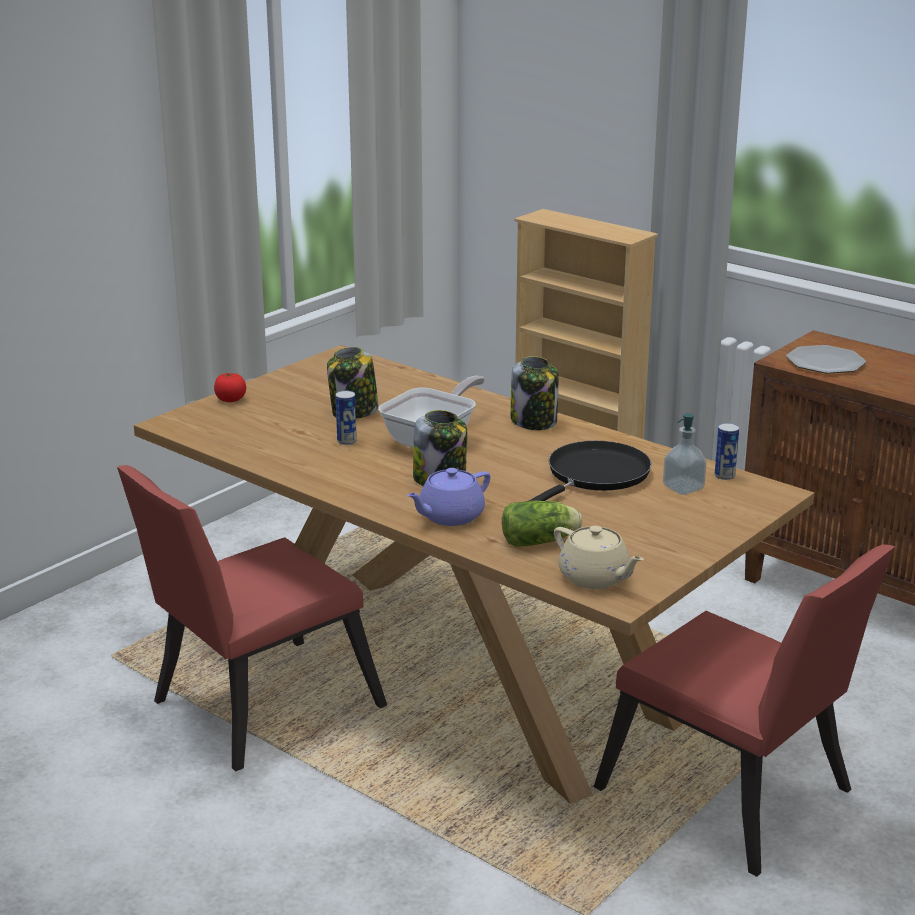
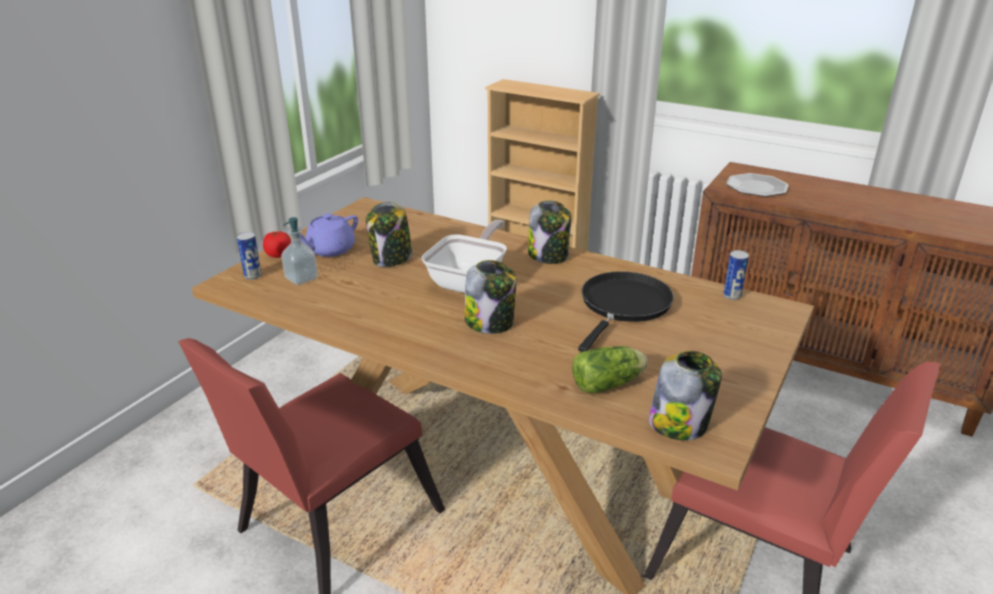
camera: 10 degrees left, 5 degrees up
can [335,390,357,445] -> can moved to [237,232,262,280]
purple teapot [407,468,490,526] -> purple teapot moved to [300,214,358,257]
beige teapot [554,526,644,589] -> jar [649,351,722,440]
soap dispenser [663,413,707,495] -> soap dispenser moved to [281,217,318,285]

